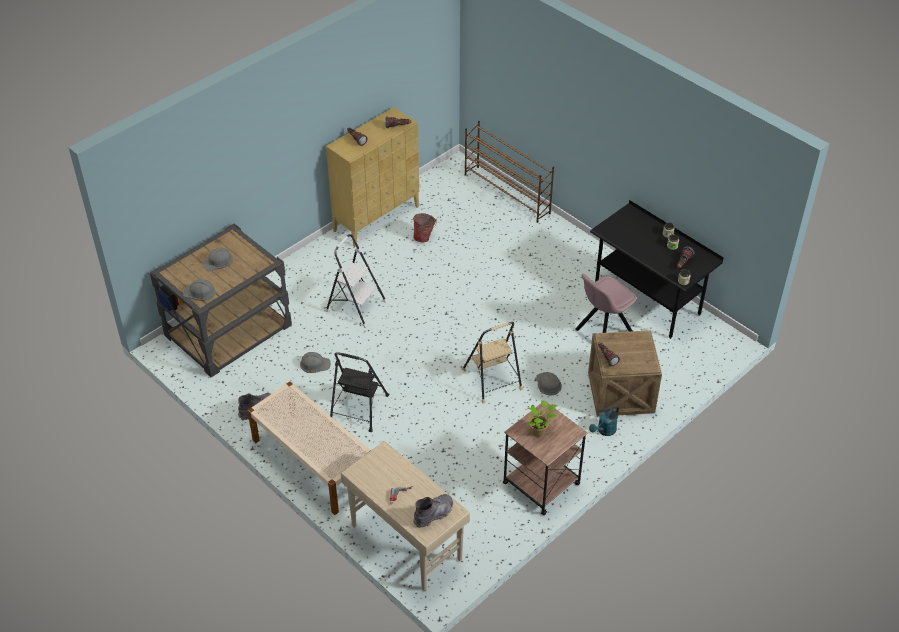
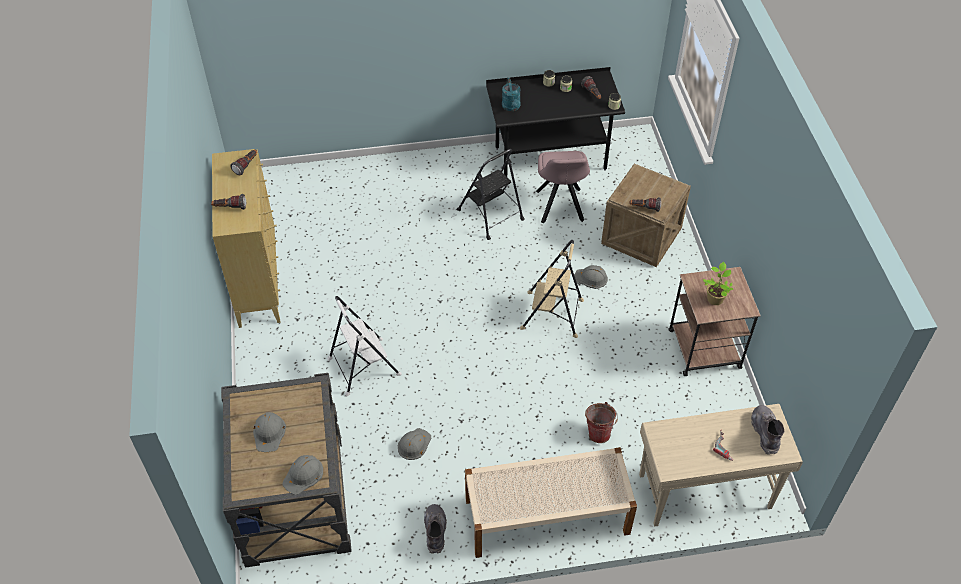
camera: 55 degrees left, 5 degrees up
black step ladder [330,352,389,432] -> black step ladder moved to [457,149,525,240]
bucket [413,213,437,243] -> bucket moved to [585,402,618,443]
brown shoe rack [465,121,554,223] -> none
turquoise watering can [589,406,619,436] -> turquoise watering can moved to [502,78,521,111]

